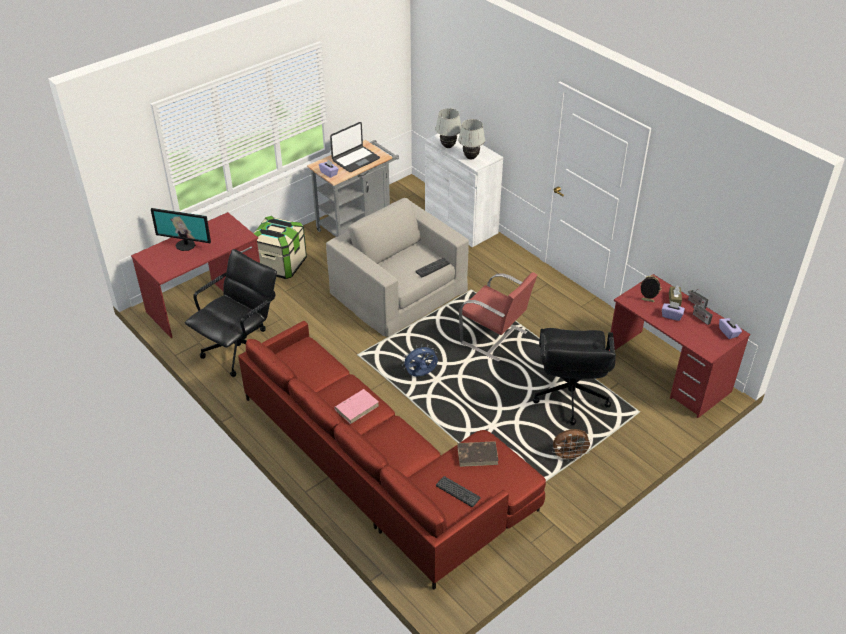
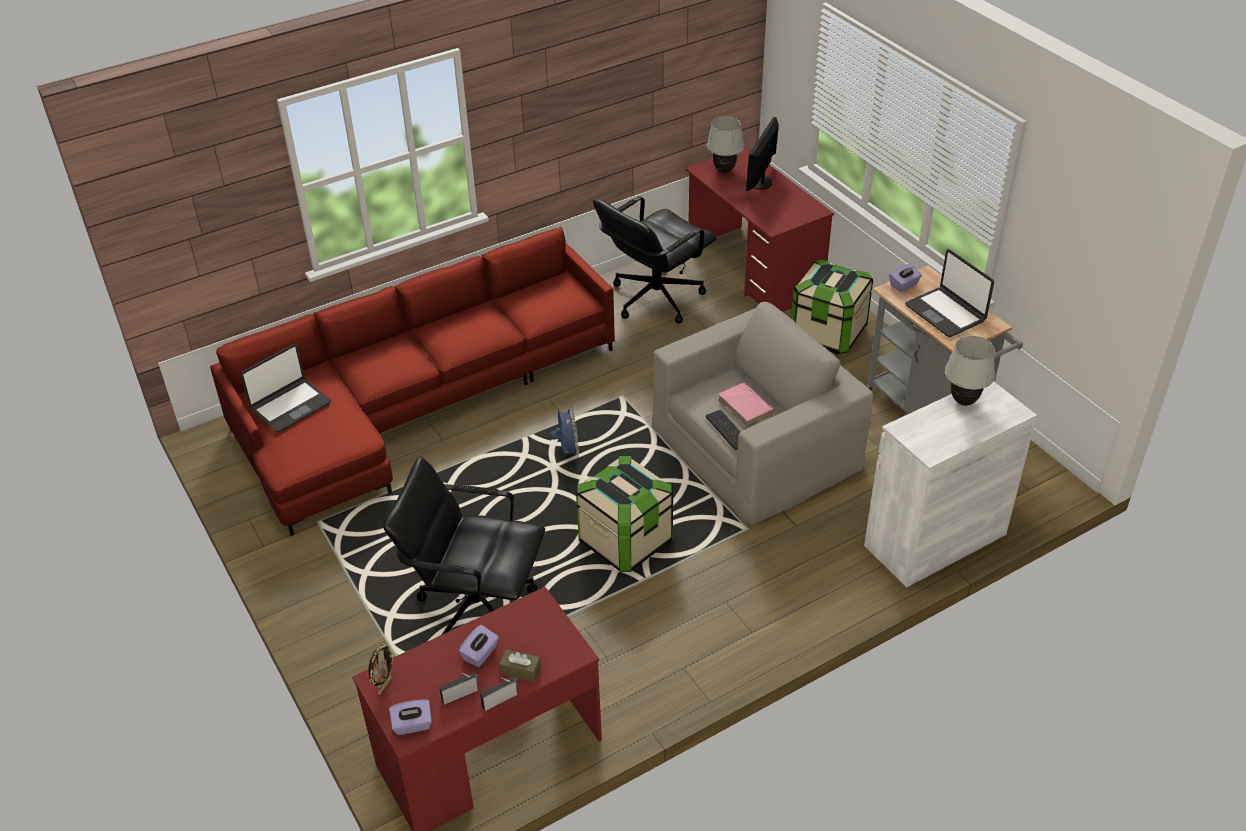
camera: 100 degrees right, 0 degrees up
black office chair [185,249,277,377] -> black office chair turned 90 degrees clockwise [593,196,717,324]
pink book [334,389,379,424] -> pink book moved to [718,383,775,427]
keyboard [436,476,480,507] -> laptop [240,344,331,432]
brown book [457,441,499,467] -> none
white table lamp [458,119,485,159] -> white table lamp moved to [707,117,744,173]
red chair [459,273,538,362] -> storage box [576,456,673,572]
brown fan [552,429,593,461] -> none
picture frame [640,275,662,302] -> picture frame moved to [368,645,394,695]

